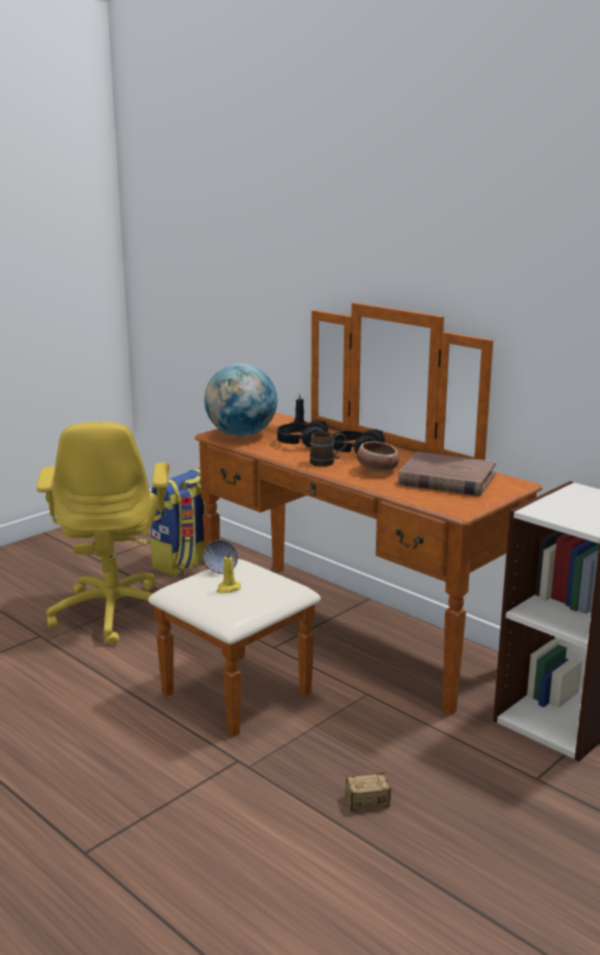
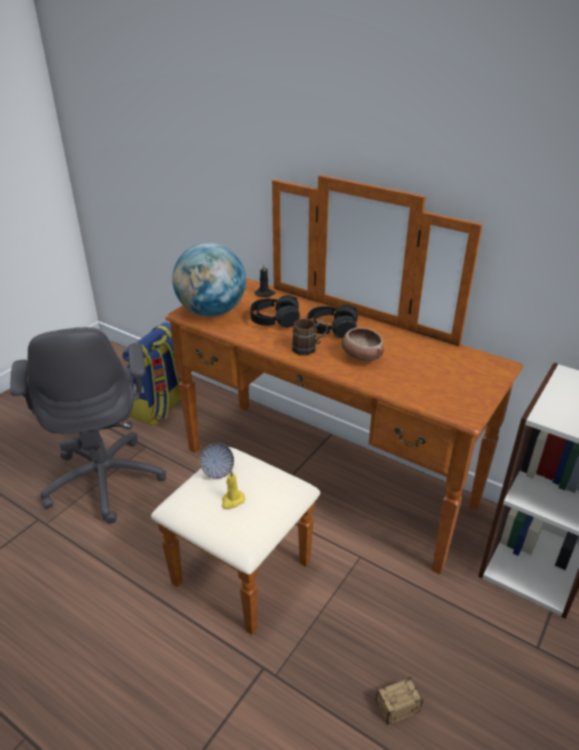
camera: 10 degrees left, 15 degrees up
yellow office chair [36,422,169,645] -> grey office chair [10,327,166,524]
brown book [398,452,496,496] -> none

